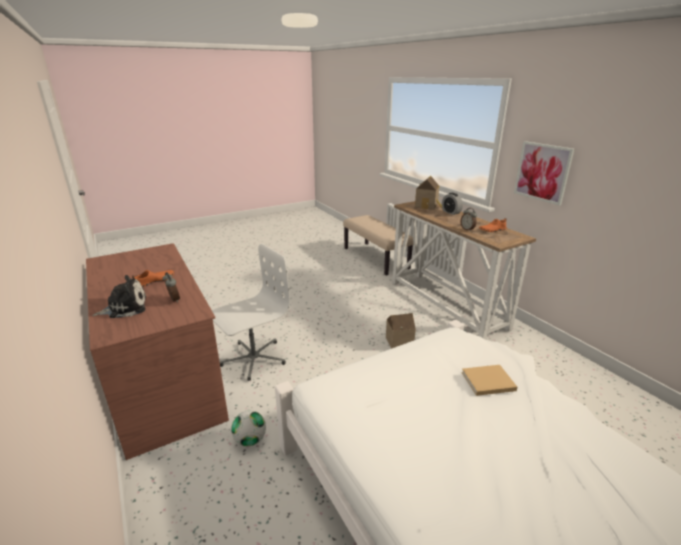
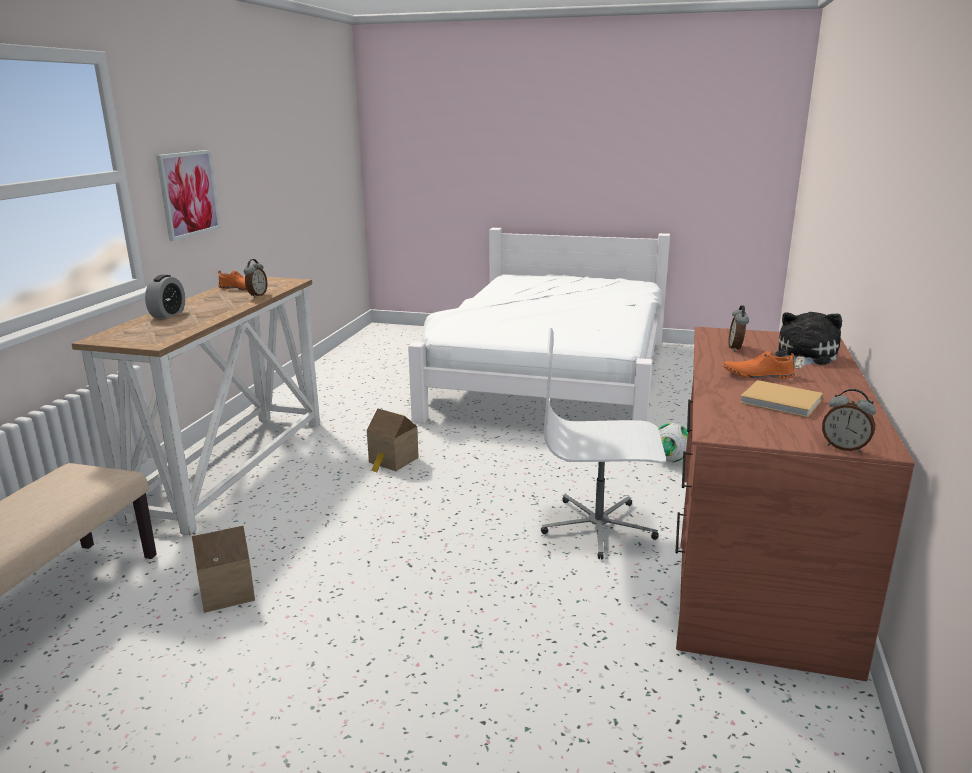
camera: 135 degrees left, 5 degrees down
plush toy [92,275,146,318] -> plush toy turned 105 degrees clockwise [775,312,842,369]
toy house [415,176,442,210] -> toy house moved to [192,526,255,613]
beige book [461,365,517,396] -> beige book moved to [740,380,823,418]
none -> alarm clock [822,389,876,453]

